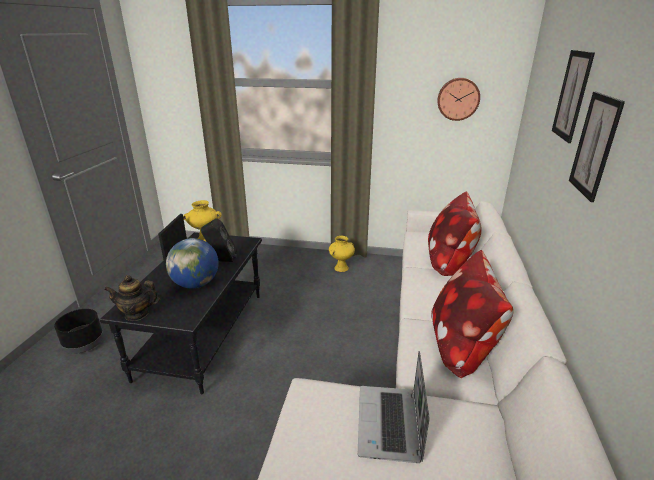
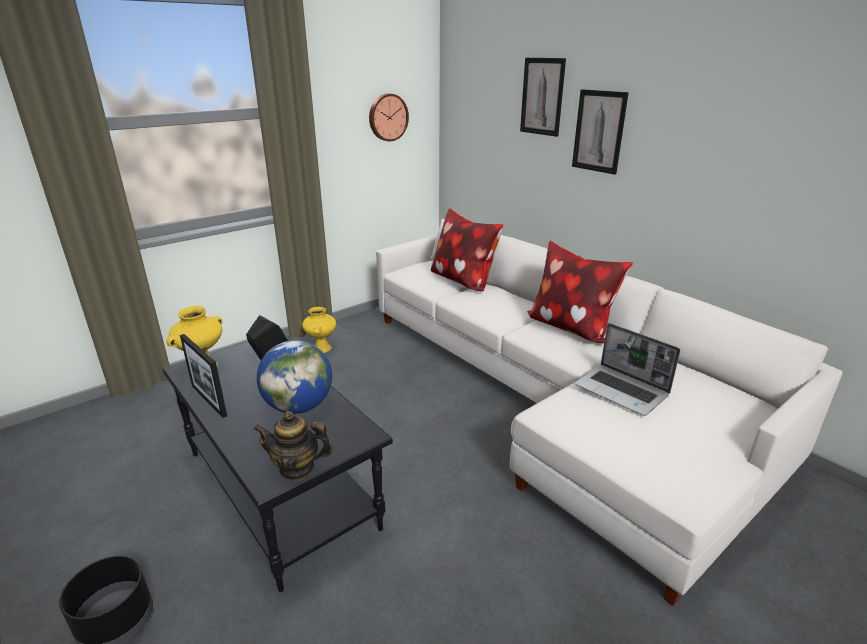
camera: 50 degrees left, 0 degrees up
teapot [104,275,160,321] -> teapot turned 60 degrees clockwise [253,411,333,480]

